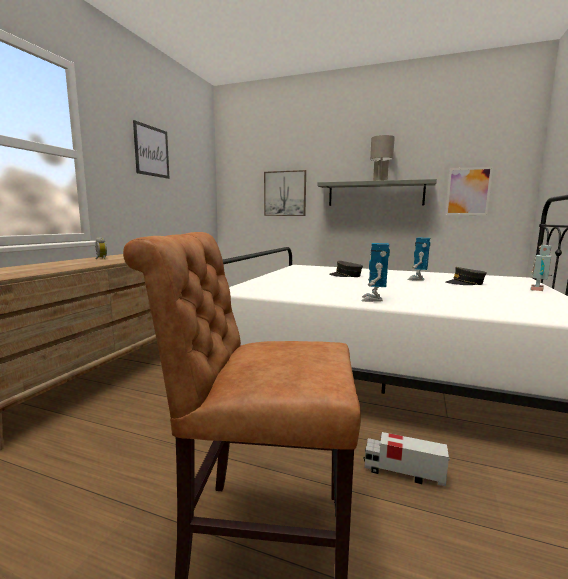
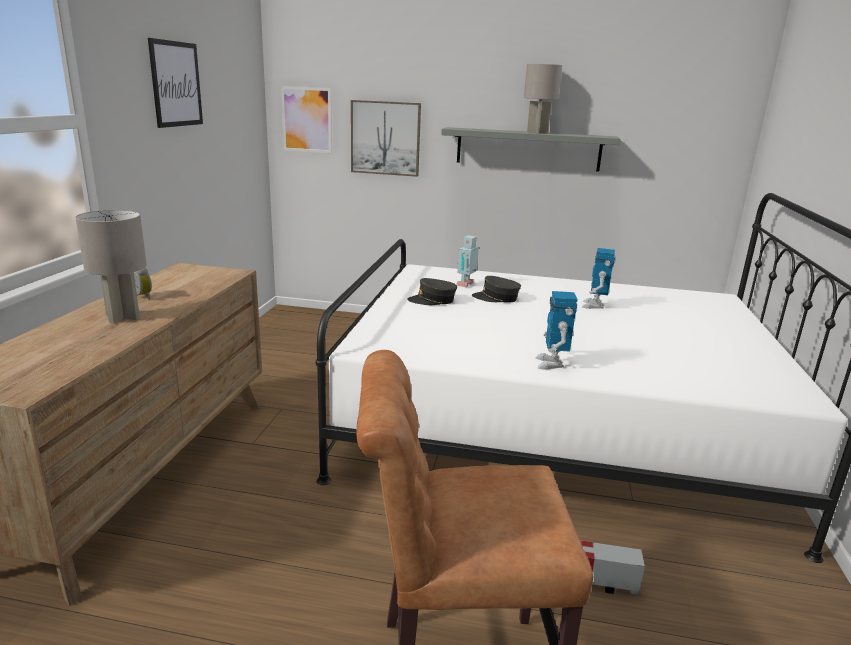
camera: 10 degrees left, 10 degrees up
picture [445,167,493,215] -> picture moved to [281,86,332,153]
grey cap [446,267,487,285] -> grey cap moved to [407,278,457,305]
toy robot [531,245,552,291] -> toy robot moved to [456,235,479,287]
none -> grey table lamp [75,210,147,323]

